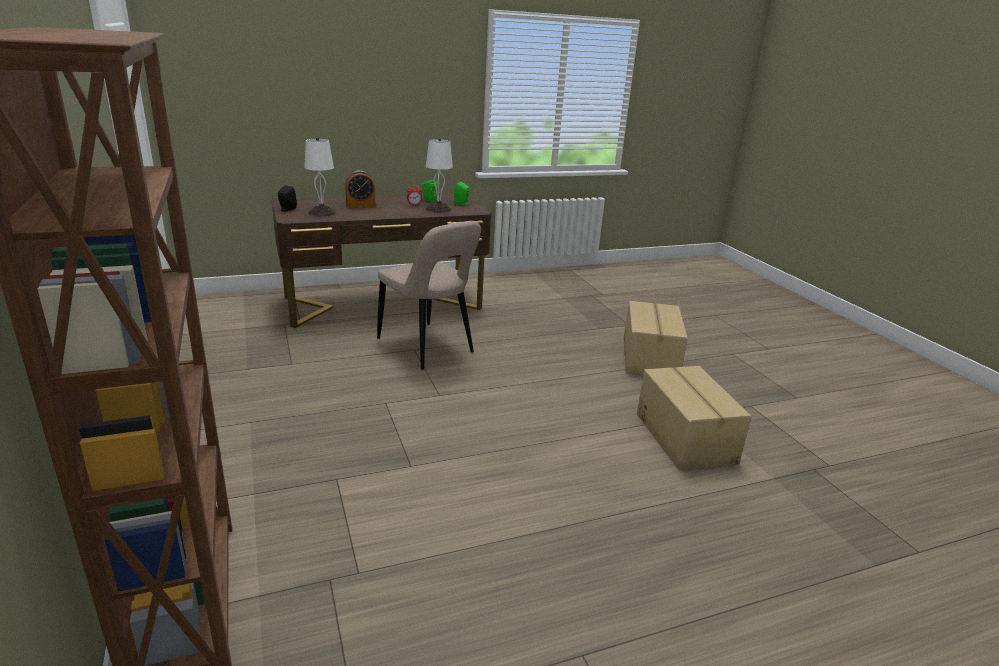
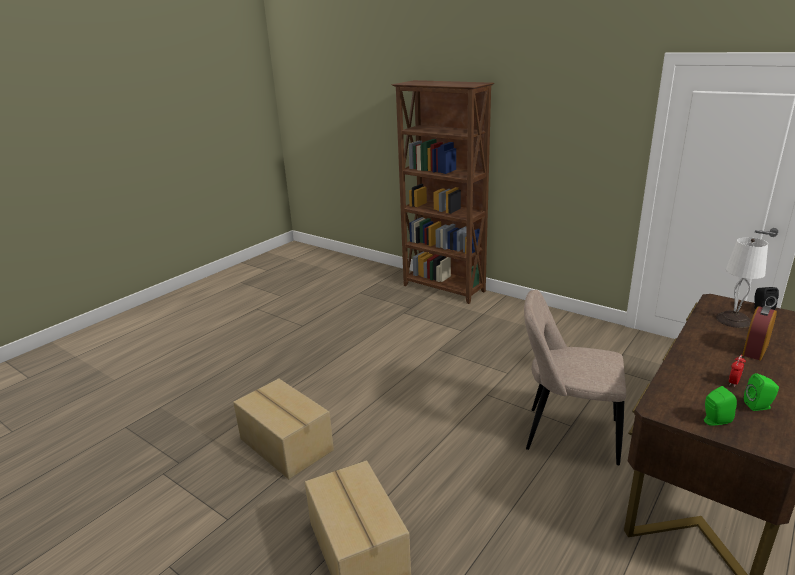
camera: 150 degrees right, 0 degrees up
white table lamp [426,138,453,213] -> none

